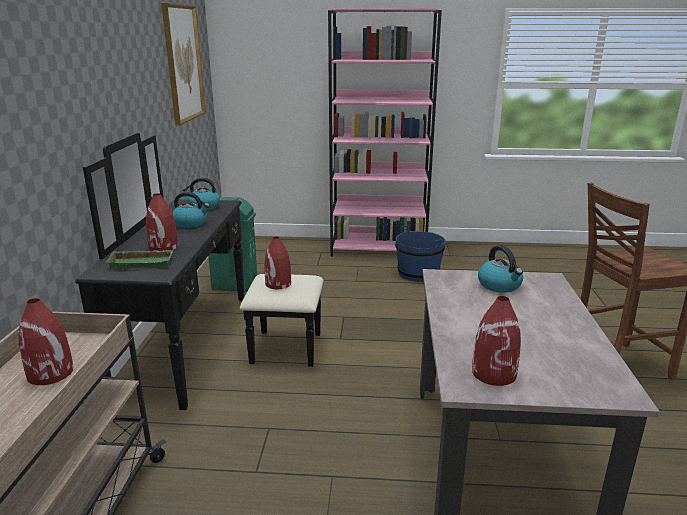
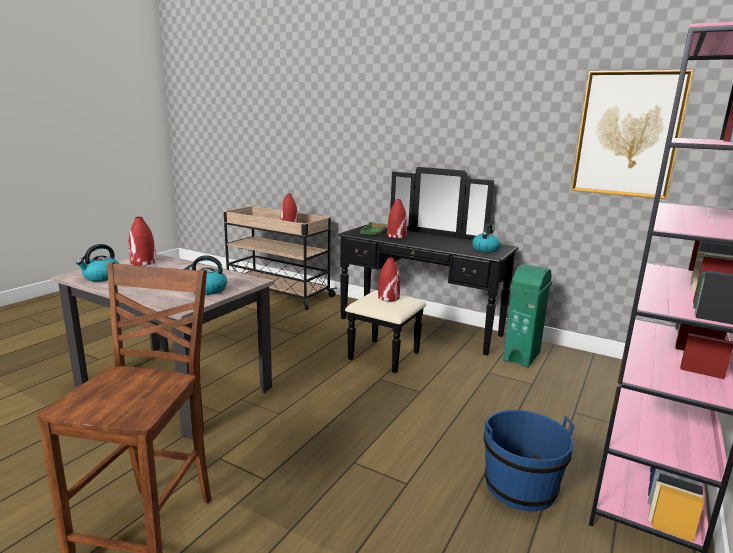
camera: 115 degrees right, 5 degrees down
kettle [172,192,210,228] -> kettle moved to [76,244,119,281]

